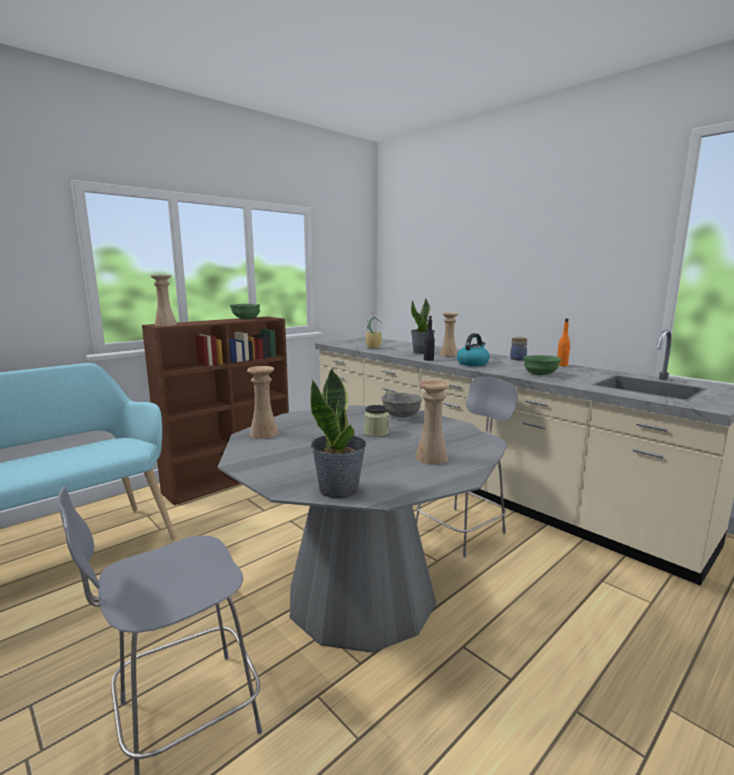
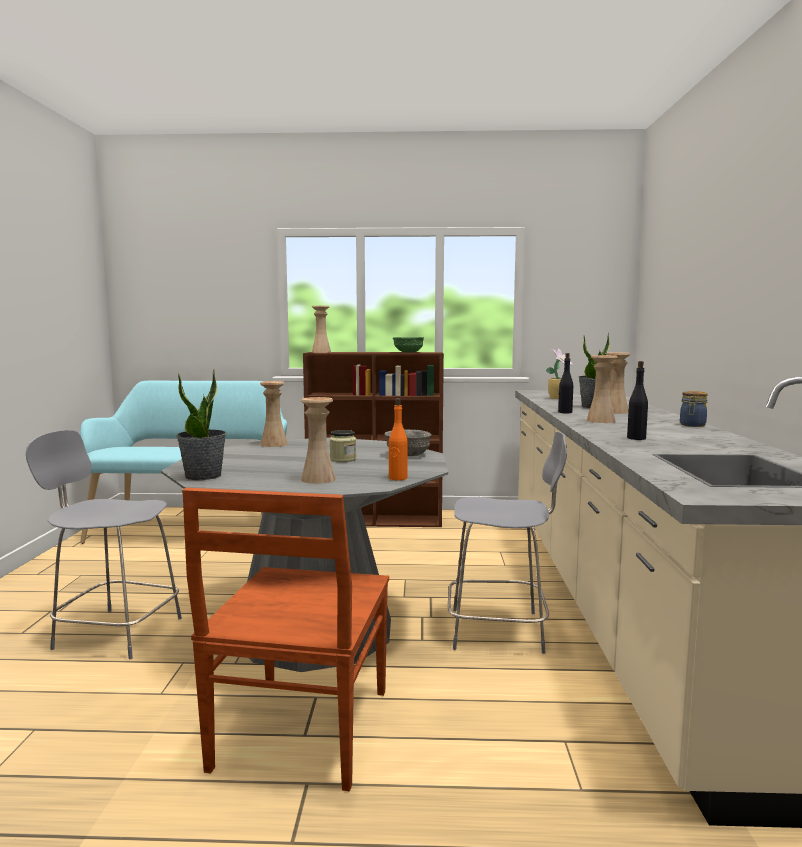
camera: 45 degrees right, 5 degrees down
kettle [457,333,490,366] -> beige vase [586,355,618,423]
green bowl [524,355,561,375] -> black bottle [627,361,648,440]
orange bottle [557,318,570,366] -> orange bottle moved to [389,398,408,480]
none -> brown chair [182,488,389,791]

